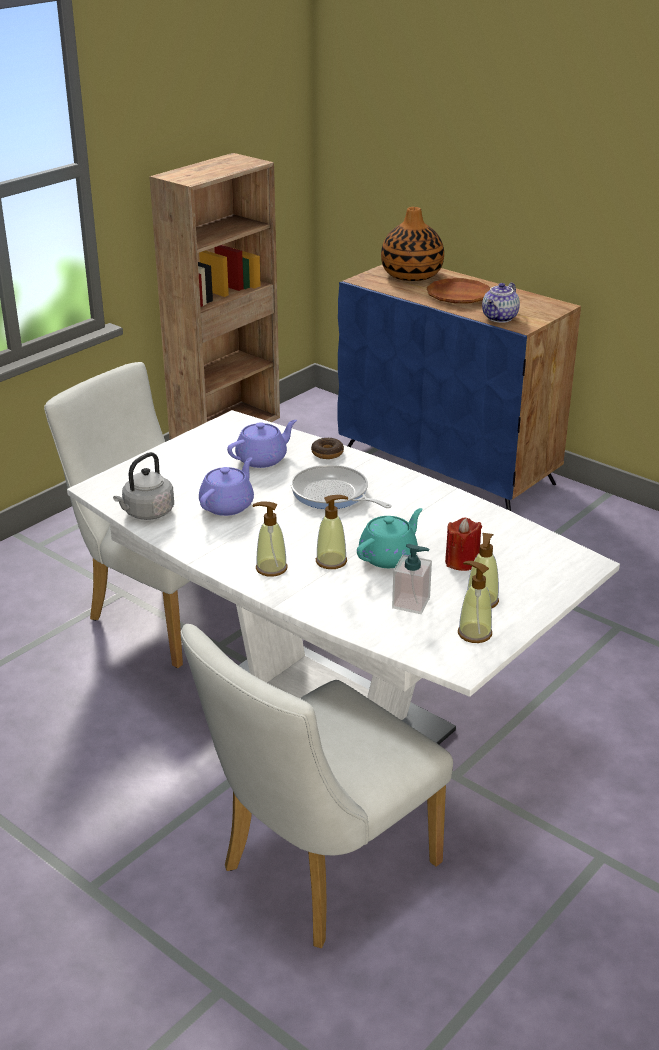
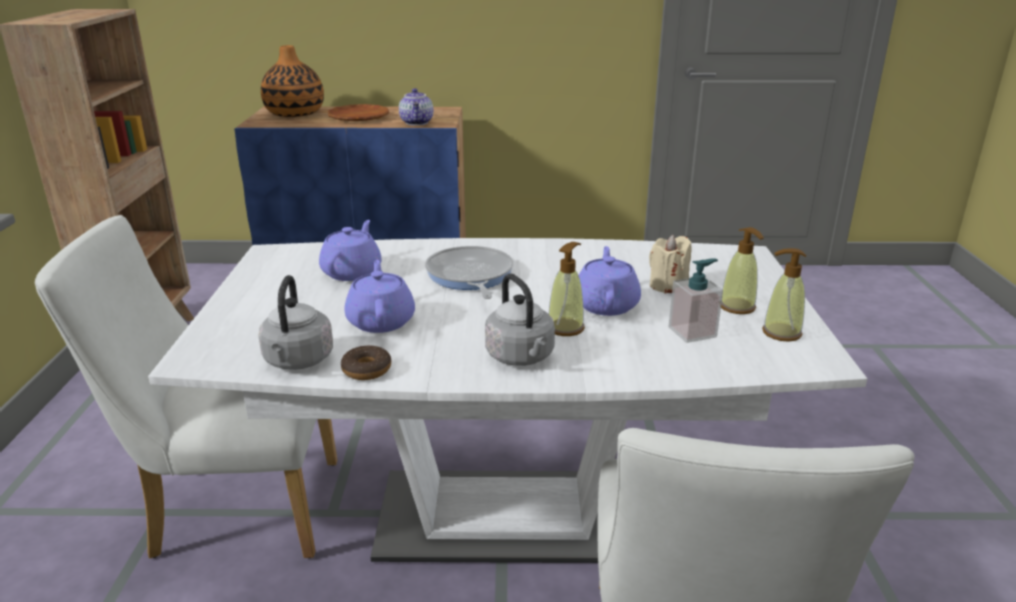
camera: 40 degrees left, 5 degrees down
soap dispenser [253,502,287,576] -> grey kettle [485,273,555,366]
frying pan [291,465,392,509] -> frying pan turned 75 degrees clockwise [425,246,513,299]
donut [311,437,344,459] -> donut moved to [341,345,391,380]
turquoise teapot [357,508,423,568] -> purple teapot [579,246,641,316]
red candle [445,518,482,571] -> beige candle [649,235,691,293]

